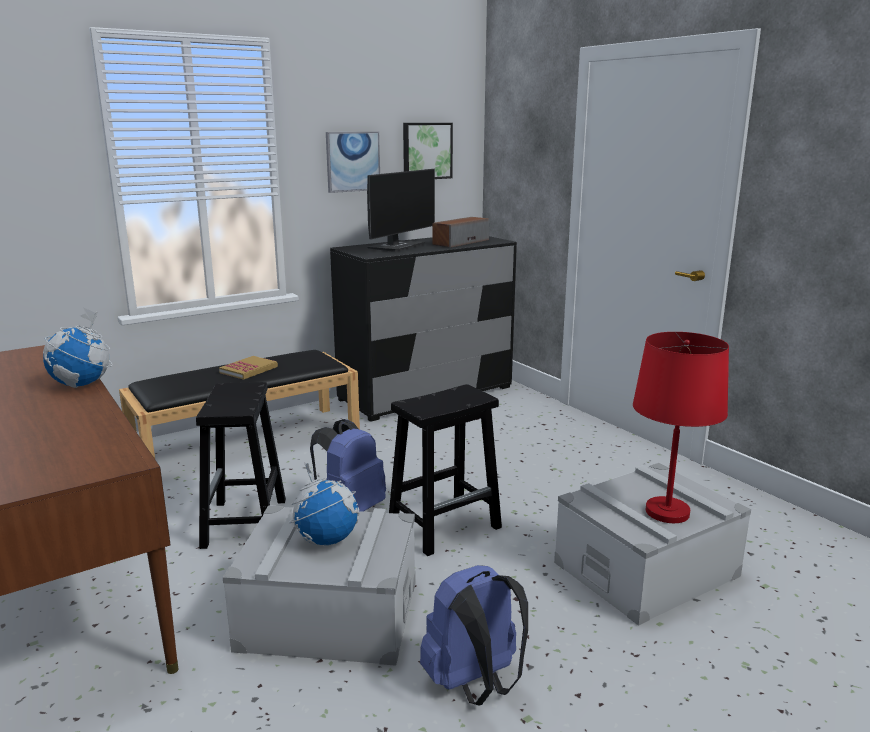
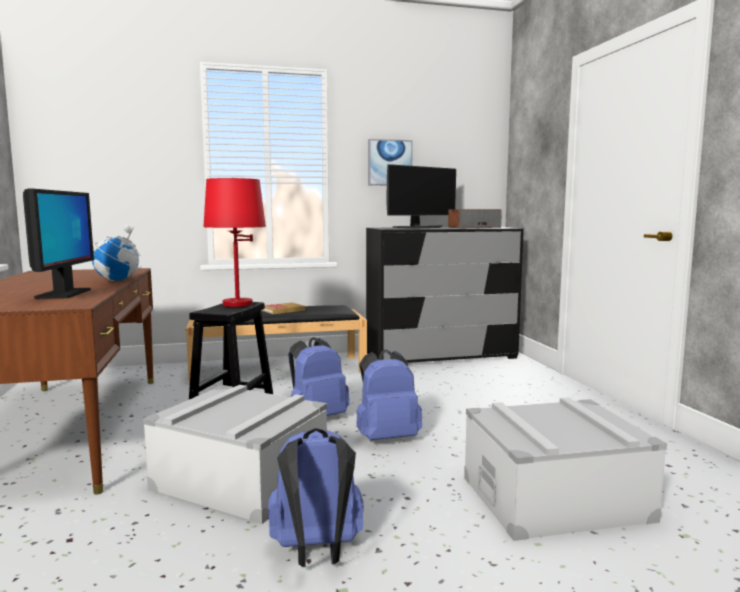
camera: 20 degrees right, 10 degrees down
globe [289,462,359,547] -> none
black stool [389,384,502,556] -> blue backpack [357,349,422,440]
picture [403,123,453,179] -> none
red table lamp [633,332,729,523] -> red table lamp moved to [203,178,266,307]
none -> monitor [23,189,94,299]

